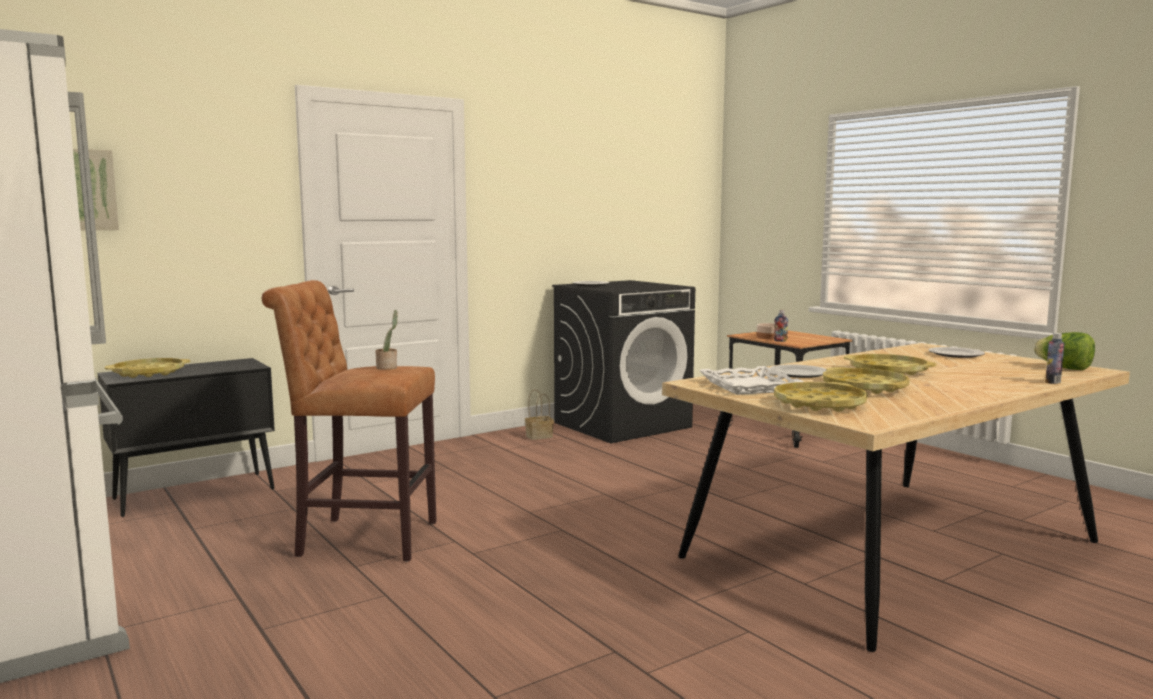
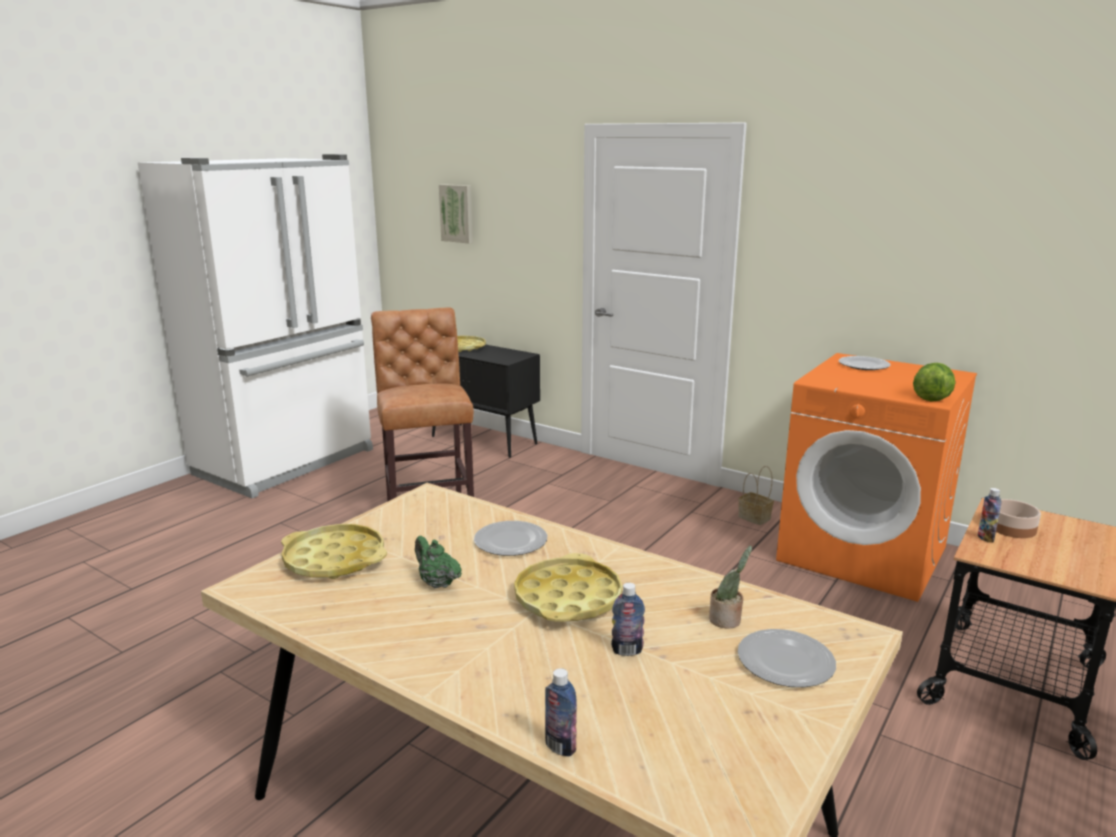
camera: 70 degrees right, 10 degrees up
potted plant [375,310,398,370] -> potted plant moved to [709,546,752,629]
black washing machine [552,280,695,443] -> orange washing machine [776,353,977,602]
white tray [699,366,803,395] -> none
yellow tray [823,367,910,394] -> green teapot [415,536,462,588]
lettuce [1034,332,1095,370] -> lettuce moved to [913,363,956,402]
none -> bottle [611,583,645,656]

